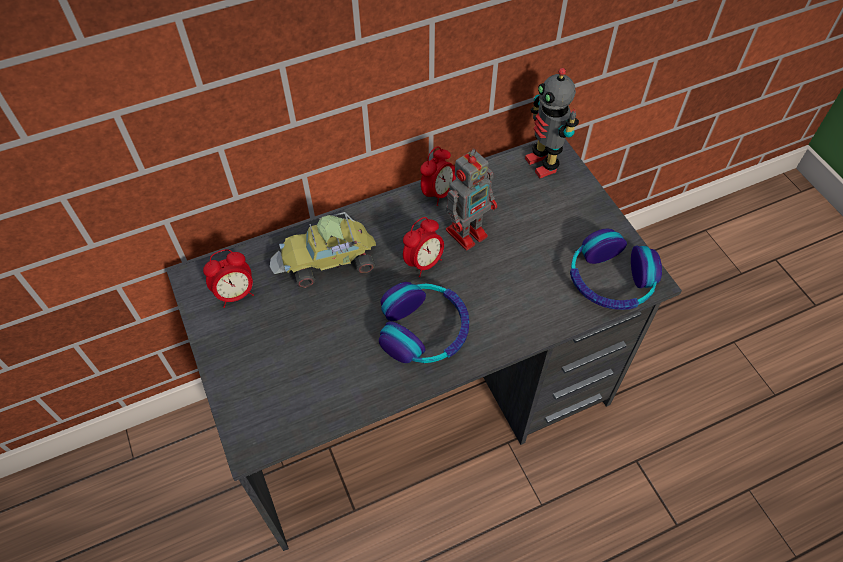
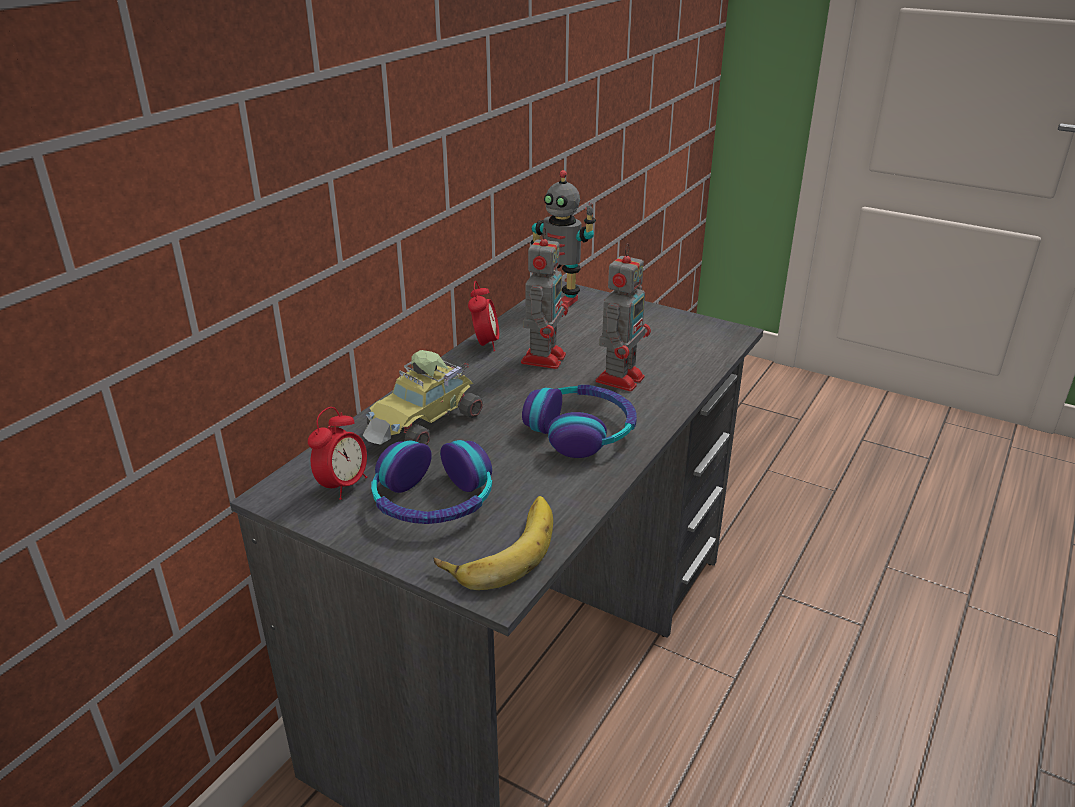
camera: 35 degrees left, 25 degrees down
alarm clock [403,217,444,277] -> none
headphones [570,229,662,310] -> headphones moved to [371,440,492,524]
none -> banana [433,496,553,590]
none -> toy robot [596,243,651,391]

